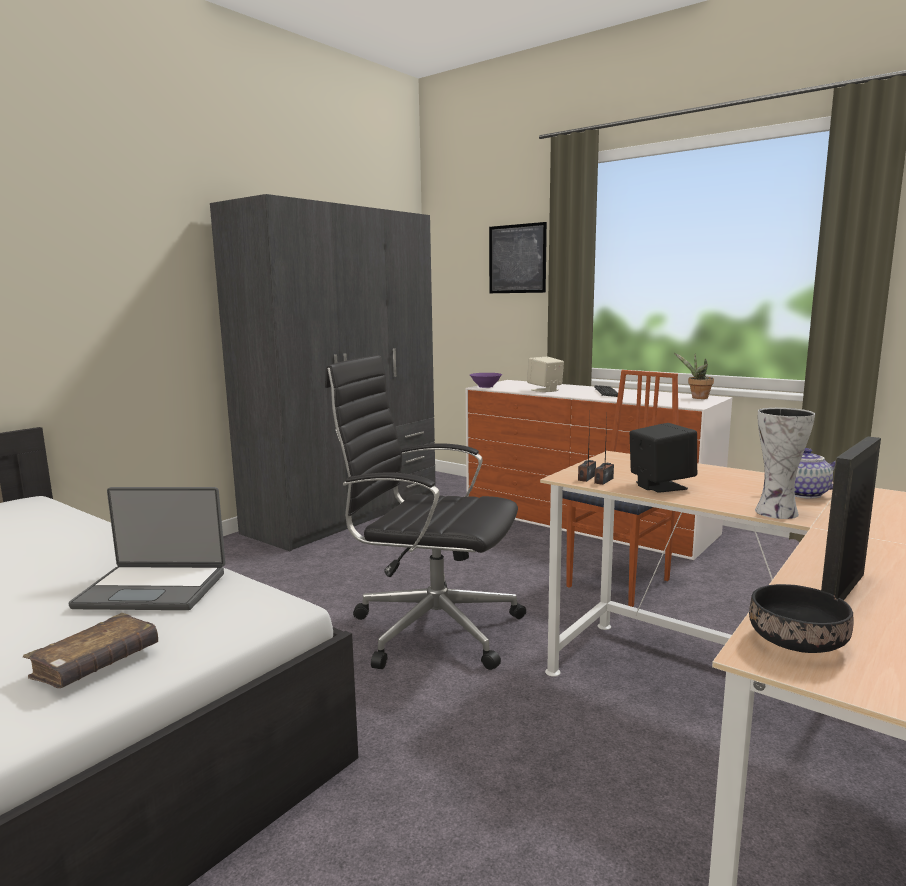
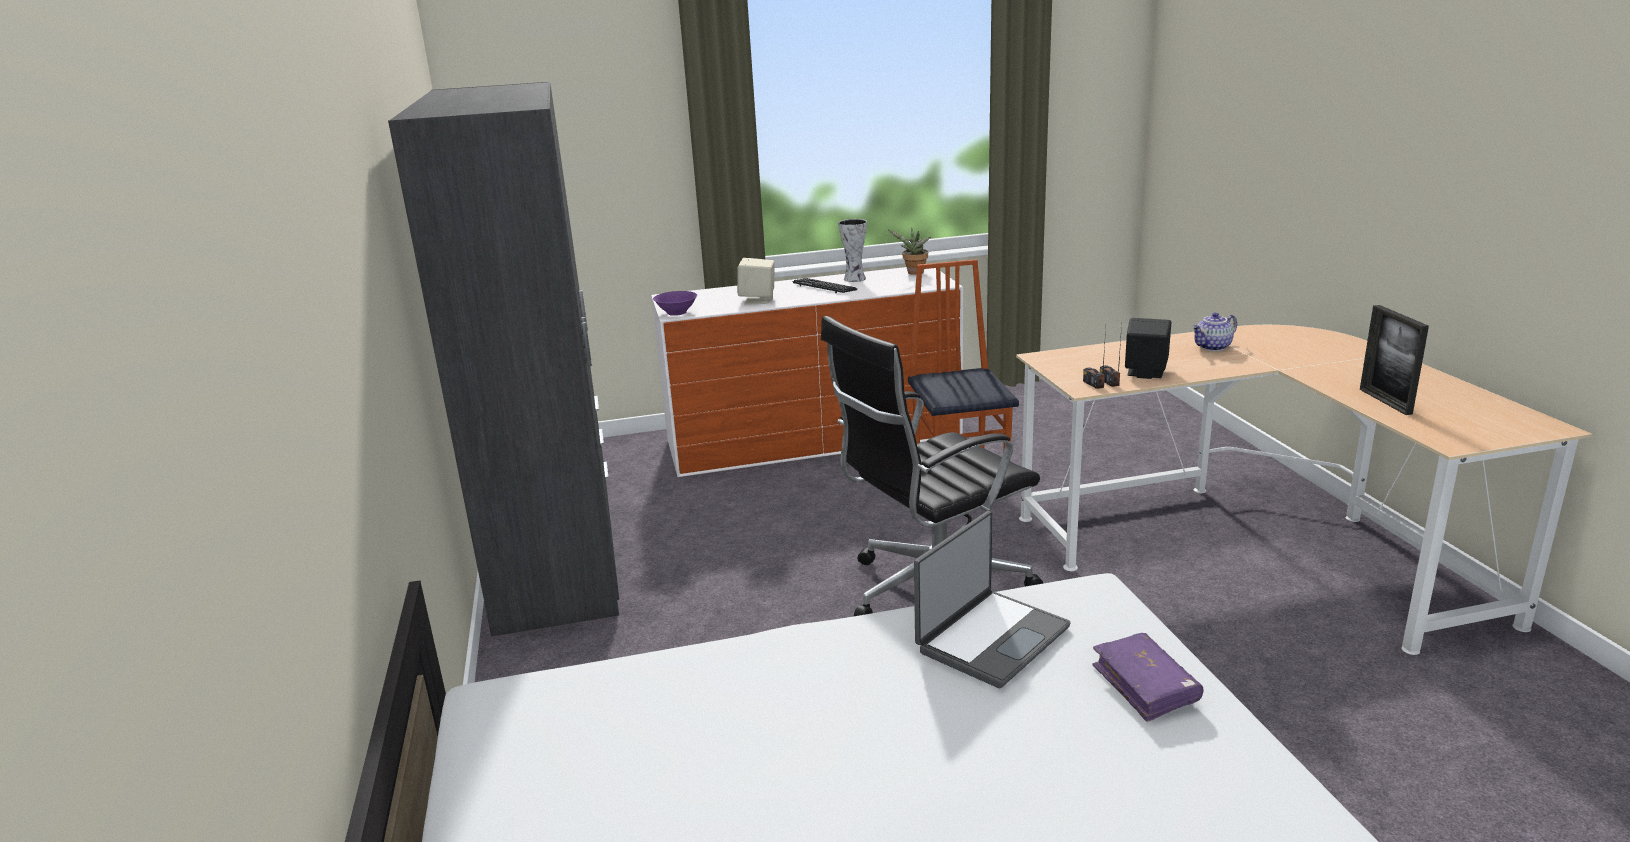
camera: 50 degrees left, 10 degrees up
brown book [23,613,158,688] -> purple book [1092,633,1203,722]
picture [489,222,547,293] -> none
black bowl [749,584,853,653] -> none
vase [755,408,815,519] -> vase moved to [838,219,867,282]

